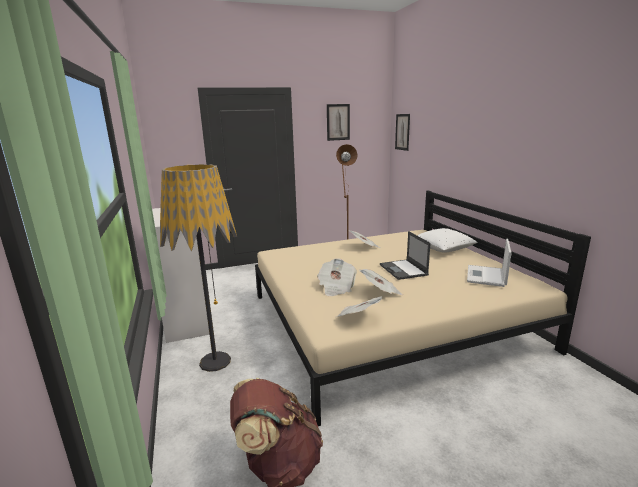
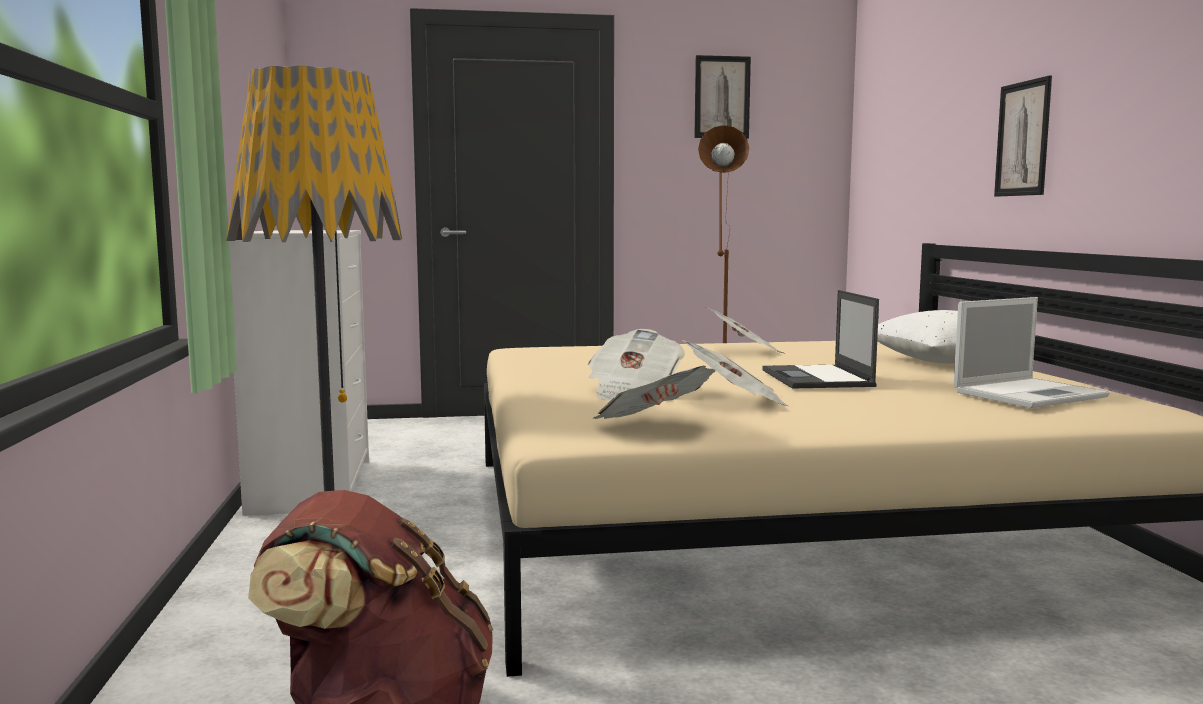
camera: 10 degrees right, 10 degrees down
picture [395,114,410,151] -> picture moved to [994,76,1052,197]
laptop [467,238,511,287] -> laptop turned 150 degrees counterclockwise [954,297,1110,408]

